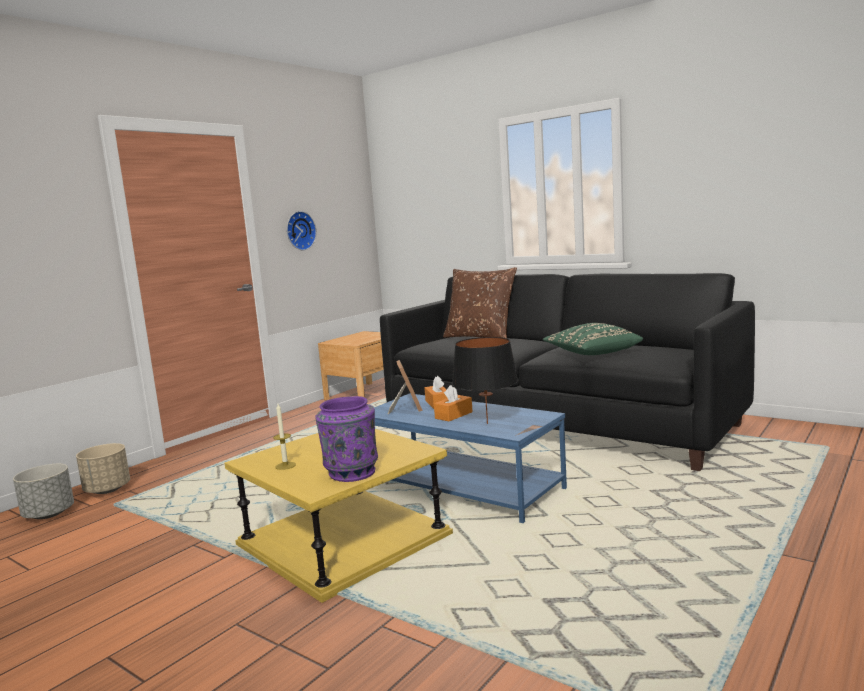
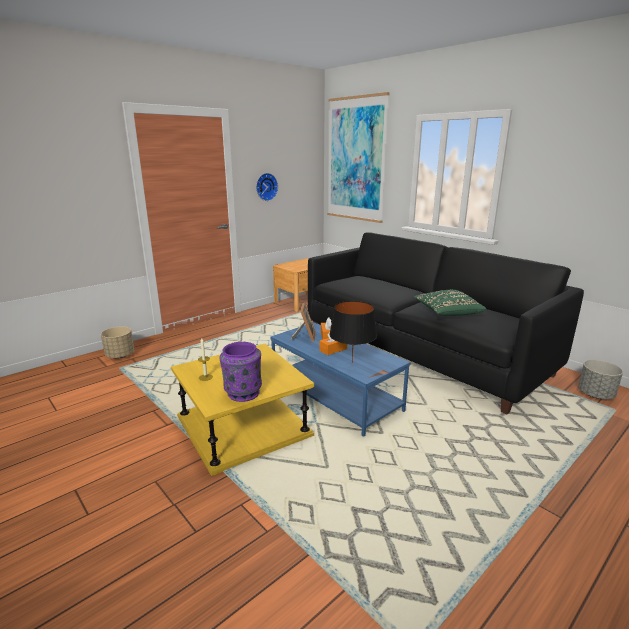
camera: 10 degrees right, 10 degrees up
grey planter [13,464,74,519] -> grey planter moved to [578,360,623,399]
brown pillow [443,267,517,338] -> none
none -> picture [327,92,390,223]

